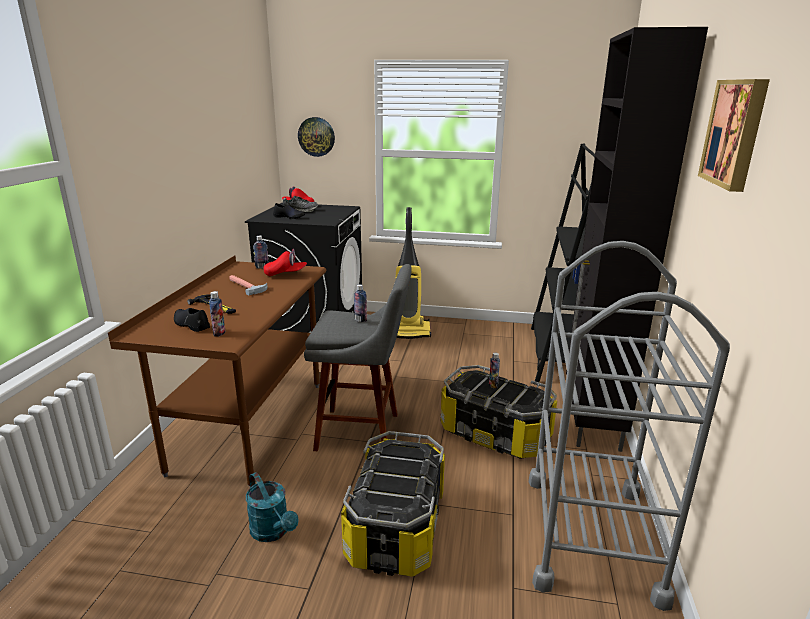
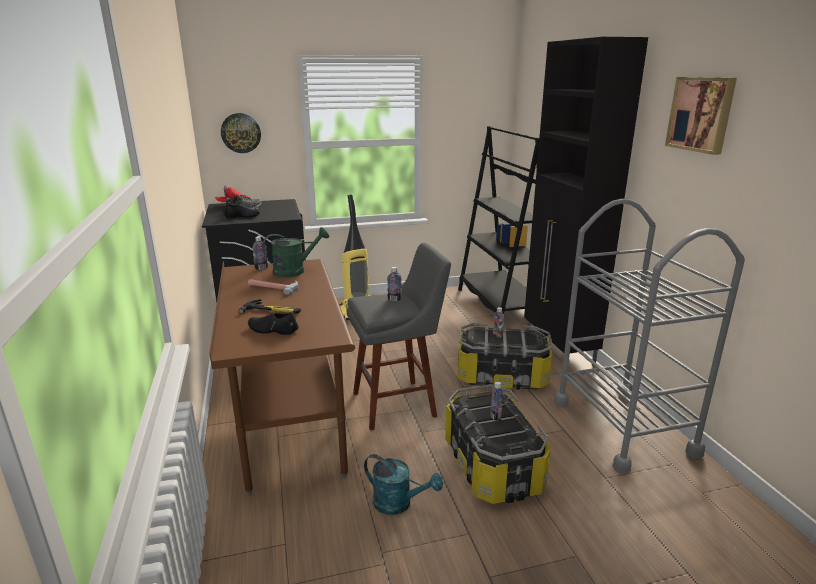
camera: 25 degrees left, 0 degrees up
bottle [209,291,226,337] -> bottle moved to [490,382,503,421]
red cap [263,249,307,276] -> green watering can [262,227,329,277]

